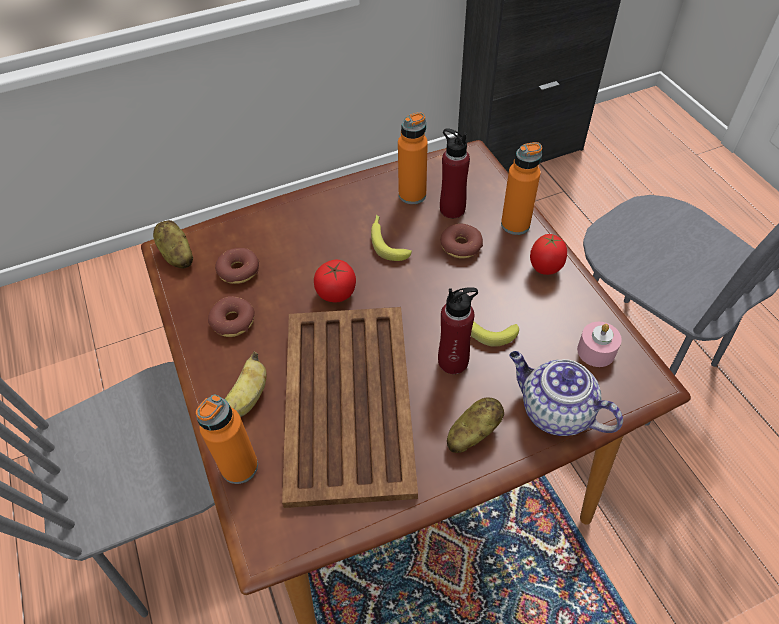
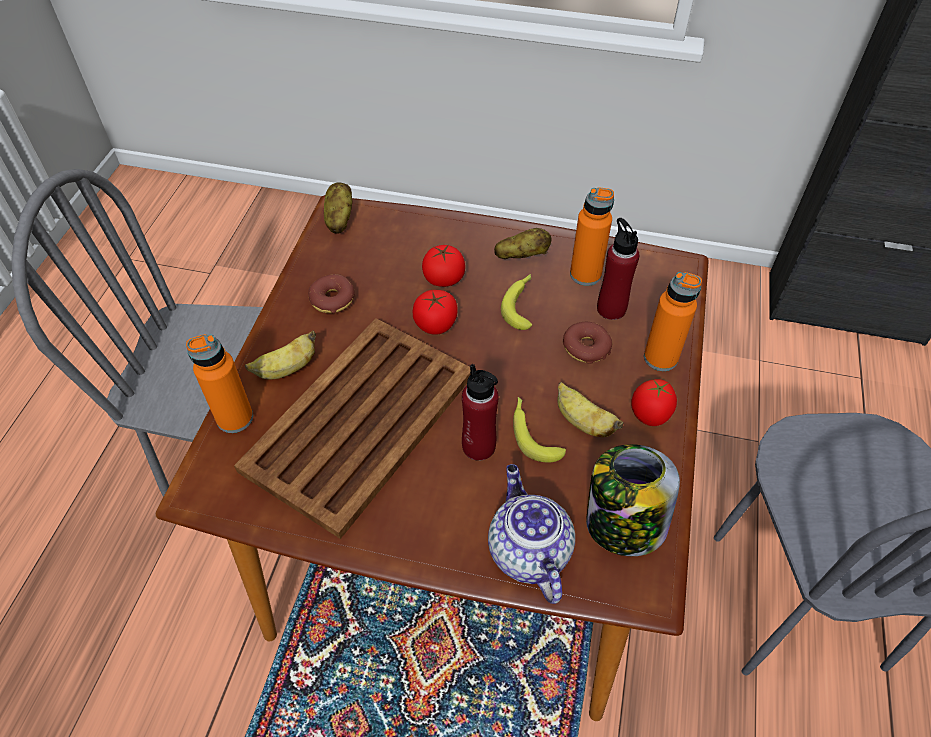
camera: 35 degrees right, 0 degrees up
donut [215,248,259,284] -> none
potato [447,397,505,453] -> potato moved to [494,228,551,259]
pink candle [577,322,622,367] -> jar [586,444,680,556]
none -> tomato [422,245,465,287]
none -> banana [557,382,623,437]

